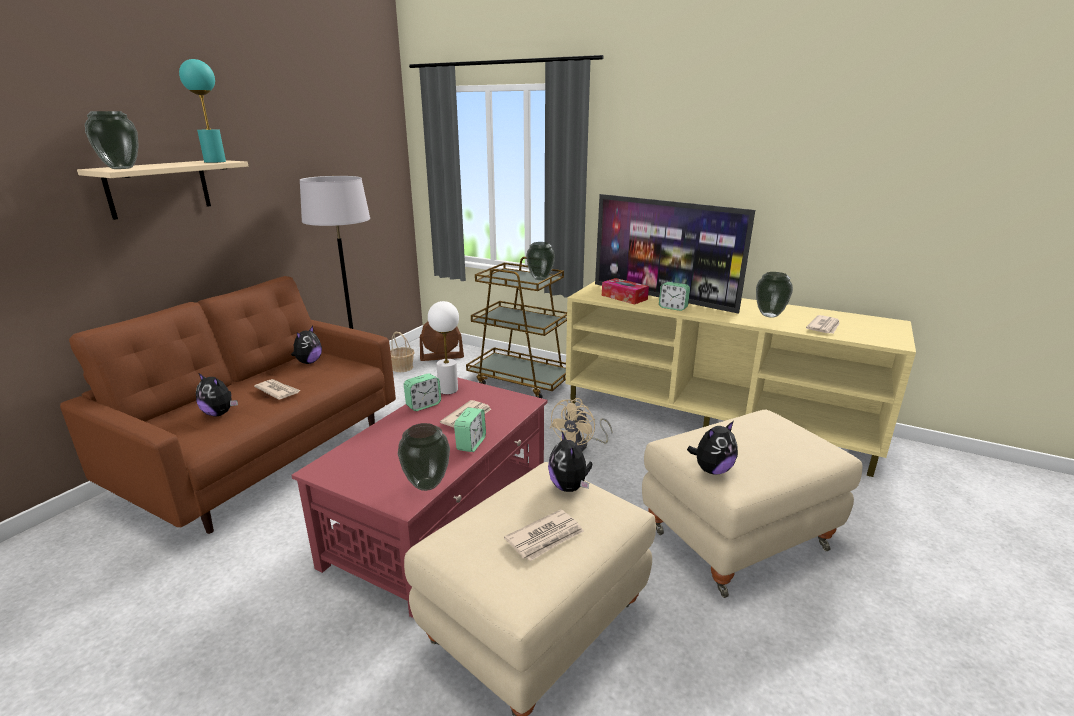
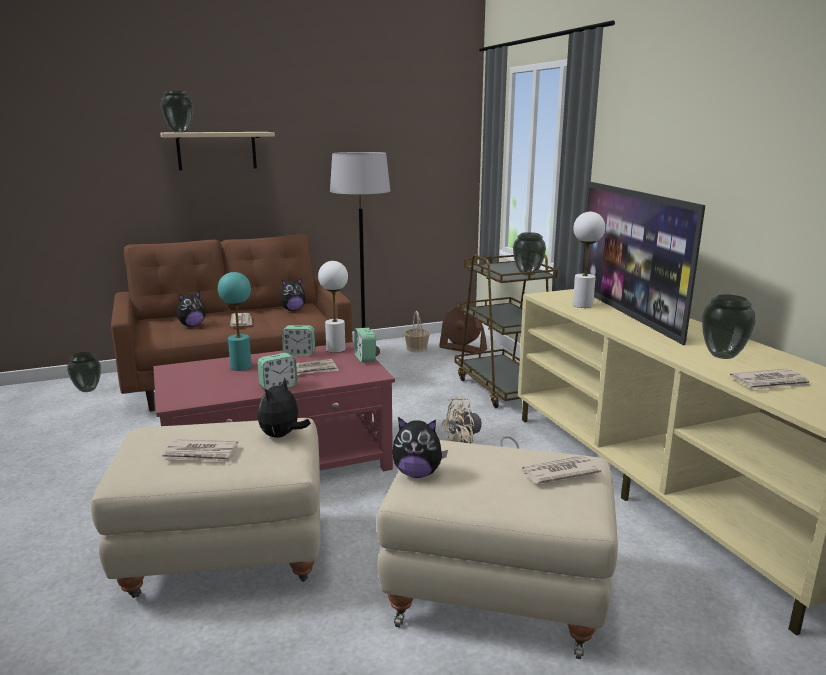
camera: 40 degrees right, 5 degrees down
turquoise table lamp [179,59,226,163] -> turquoise table lamp moved to [218,272,252,371]
plush toy [196,373,238,416] -> plush toy turned 105 degrees counterclockwise [177,291,206,327]
vase [398,423,450,491] -> vase moved to [67,352,101,392]
tissue box [602,278,649,305] -> white table lamp [573,212,605,308]
alarm clock [659,282,690,311] -> alarm clock moved to [354,328,376,362]
none -> newspaper [520,456,601,484]

